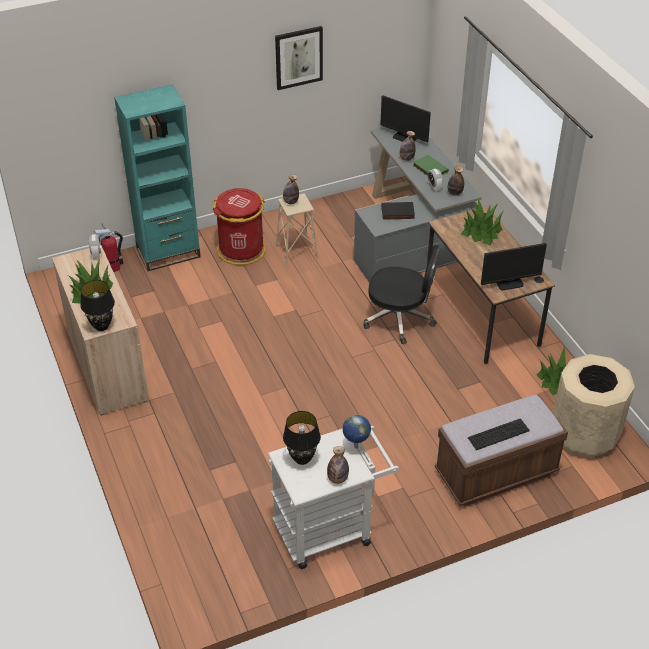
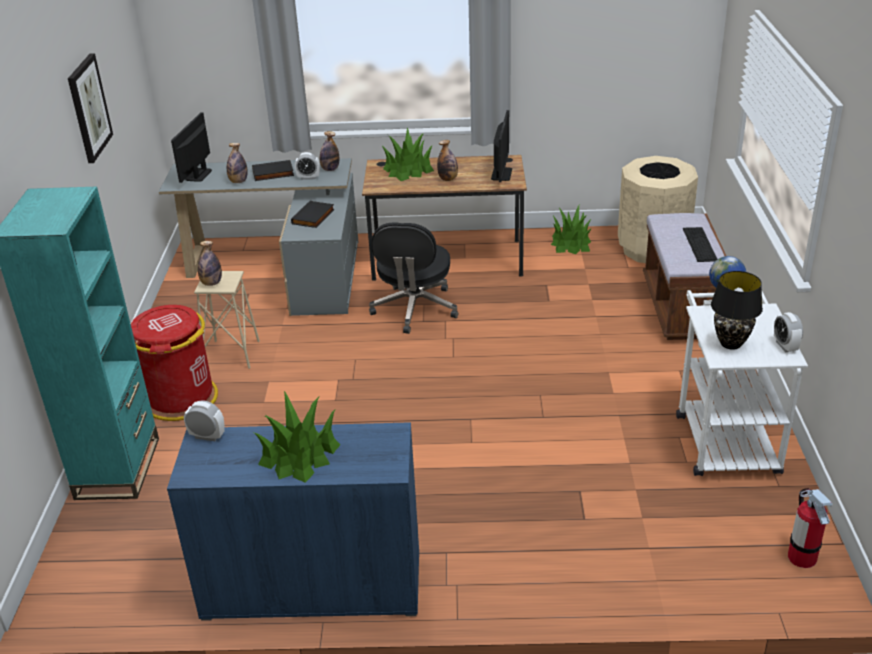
camera: 65 degrees left, 10 degrees down
beige cabinet [52,245,149,416] -> blue cabinet [167,422,419,621]
black table lamp [80,280,115,331] -> none
fire extinguisher [94,223,123,272] -> fire extinguisher moved to [788,488,832,568]
bottle [327,446,349,484] -> bottle moved to [437,140,458,181]
black office chair [363,245,440,344] -> black office chair turned 150 degrees clockwise [369,222,458,334]
monitor [380,95,431,142] -> monitor turned 135 degrees clockwise [171,112,212,183]
green book [412,155,449,176] -> black book [252,160,294,181]
none -> alarm clock [774,312,803,352]

